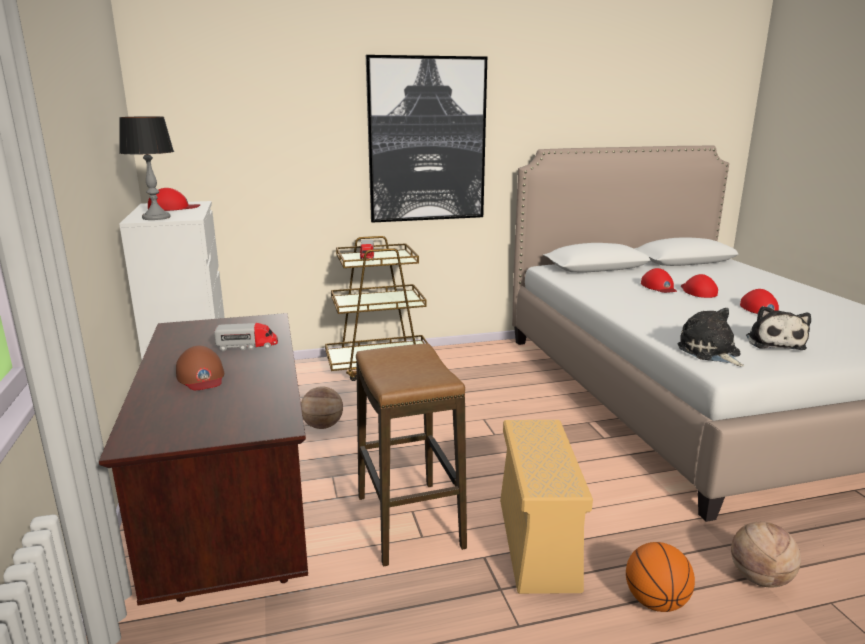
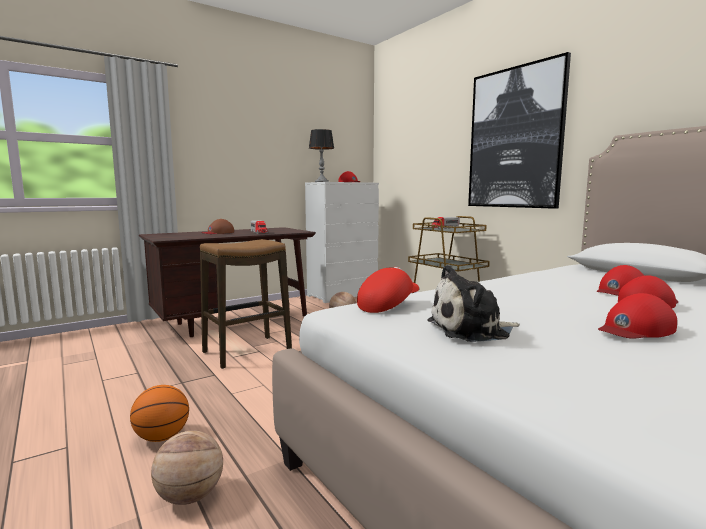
camera: 70 degrees right, 10 degrees down
beige storage box [500,420,593,594] -> none
plush toy [678,308,744,367] -> red cap [357,267,419,313]

